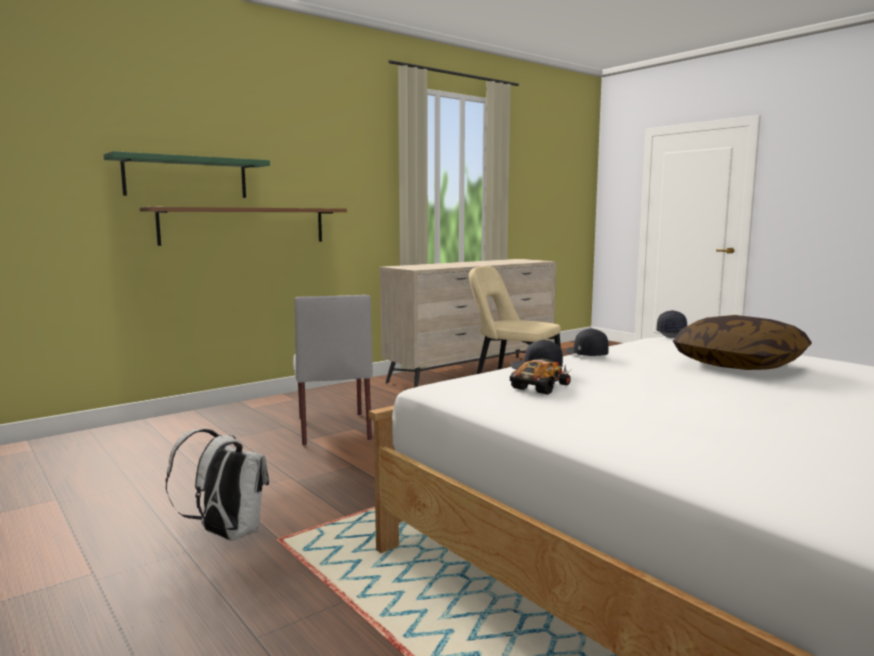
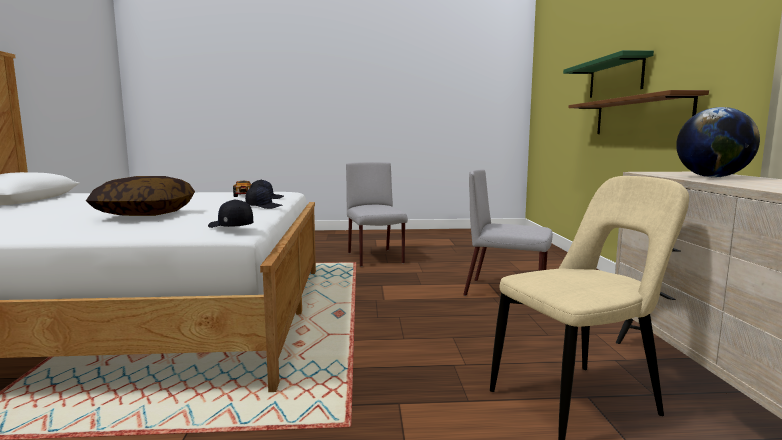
camera: 125 degrees right, 0 degrees up
white backpack [165,428,269,541] -> grey chair [346,162,408,267]
none -> globe [676,107,760,177]

